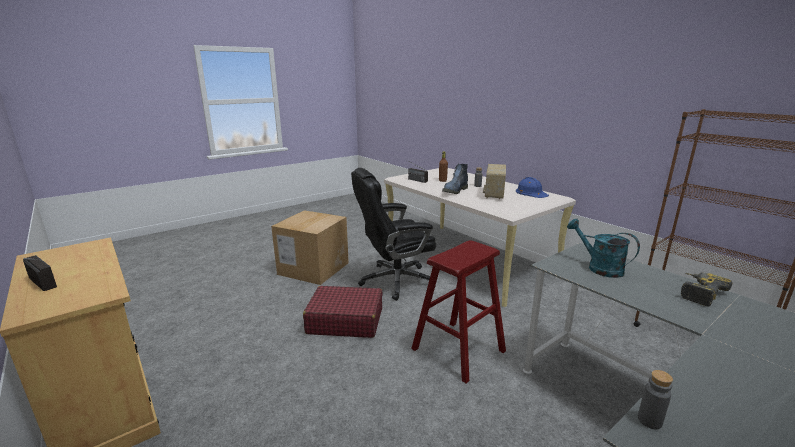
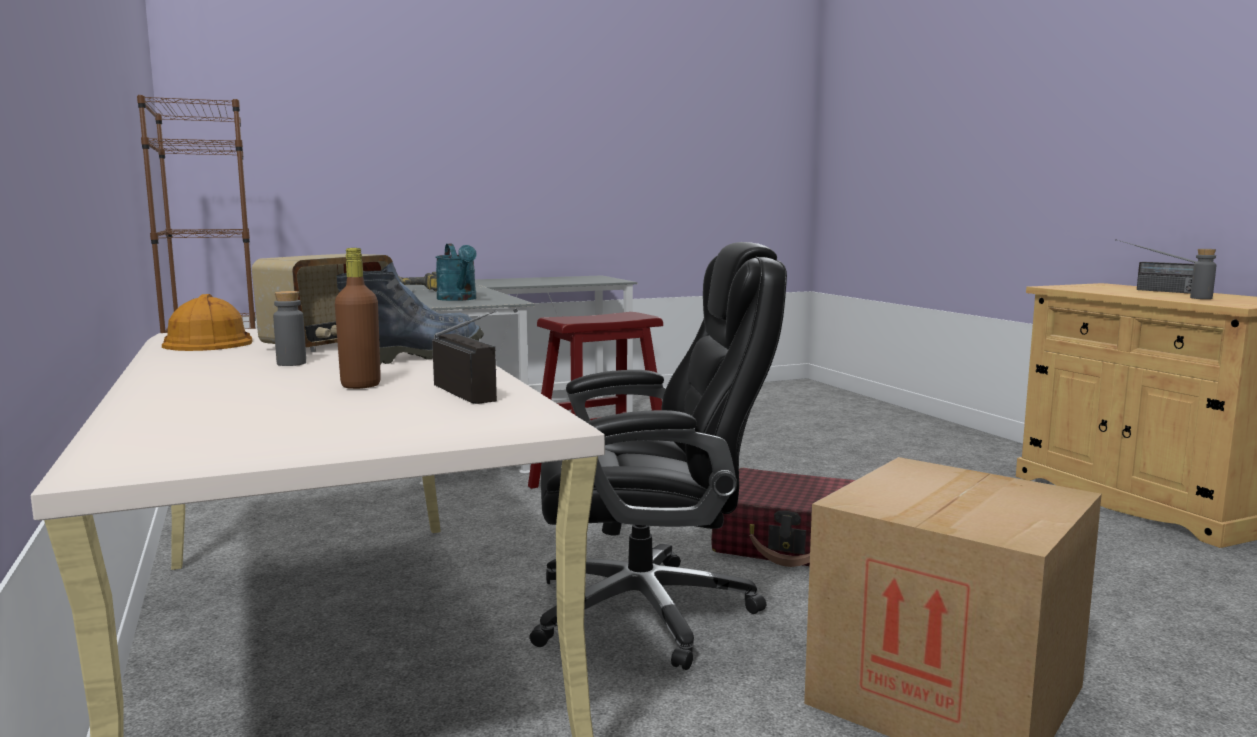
camera: 165 degrees left, 10 degrees down
blue hard hat [516,177,549,198] -> orange hard hat [162,294,253,351]
grey bottle [638,370,673,429] -> grey bottle moved to [1190,249,1216,299]

